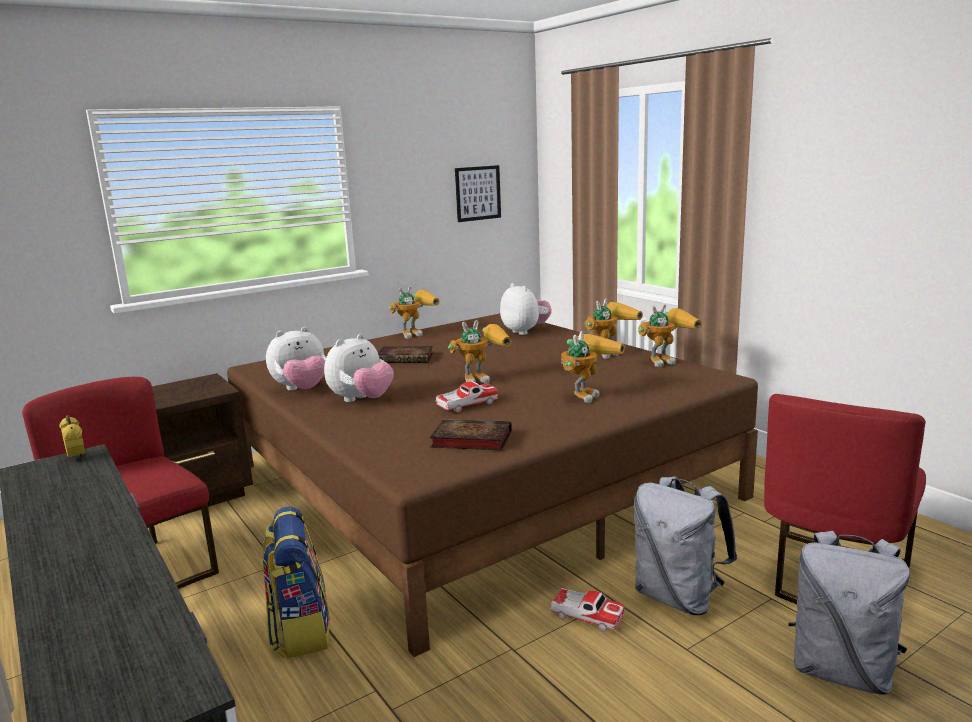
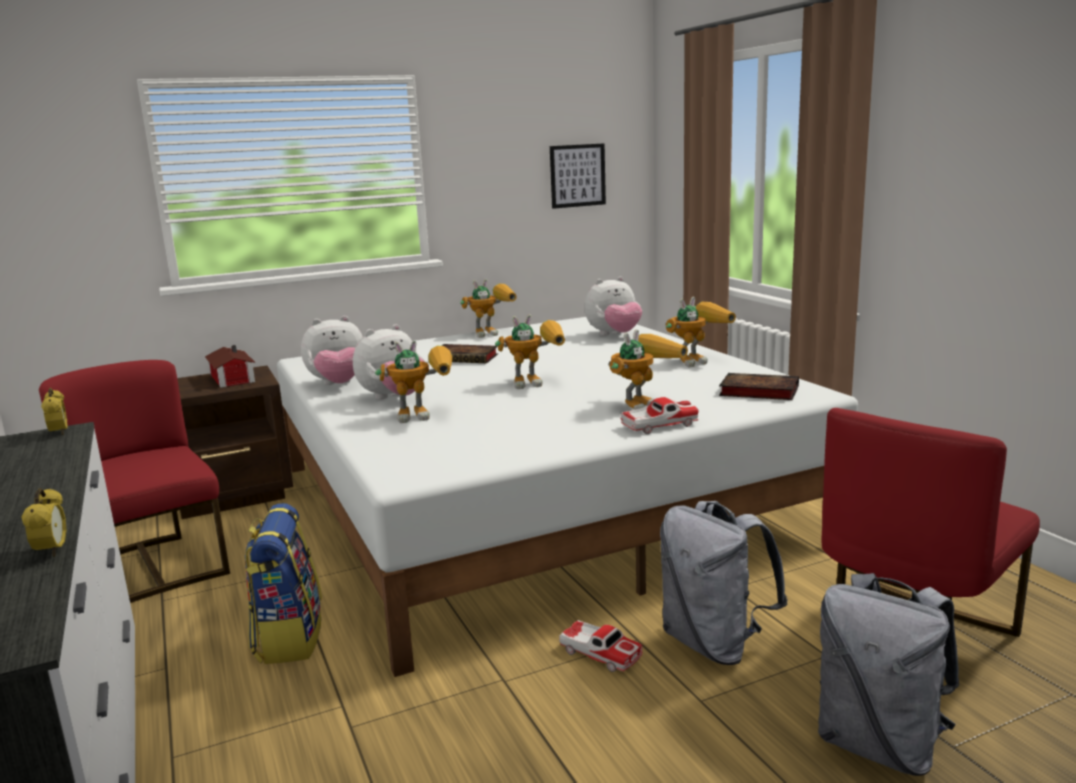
camera: 10 degrees right, 0 degrees up
brown bed [227,314,758,657] -> white bed [277,317,858,677]
book [430,419,512,450] -> book moved to [719,373,799,400]
toy car [436,381,498,413] -> toy car moved to [620,397,699,434]
plush toy [500,283,552,335] -> plush toy turned 90 degrees clockwise [584,277,642,336]
toy robot [638,304,702,367] -> toy robot moved to [375,340,453,423]
none -> alarm clock [21,488,66,557]
none -> toy house [205,345,255,388]

